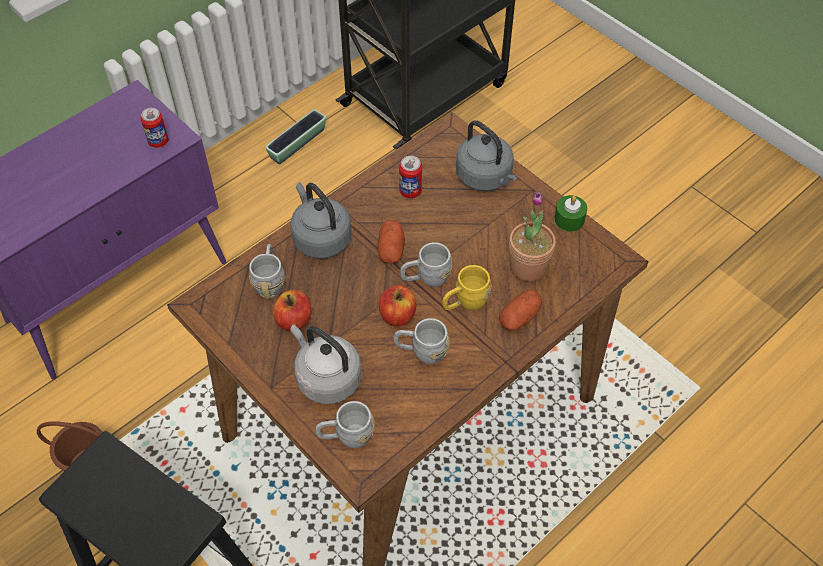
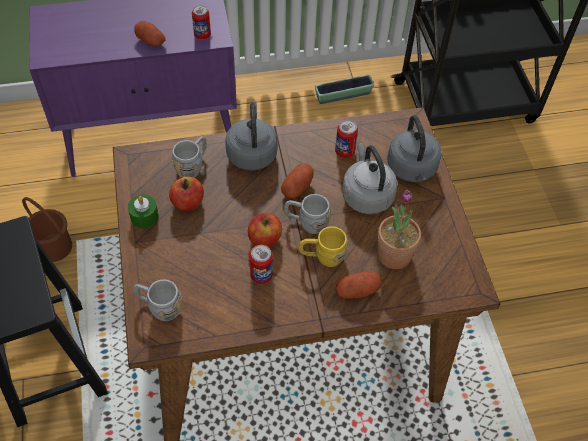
camera: 30 degrees right, 0 degrees up
grey kettle [290,324,362,404] -> grey kettle moved to [342,143,397,214]
grey mug [393,318,450,364] -> can [249,245,273,284]
green candle [554,195,587,232] -> green candle moved to [128,195,159,228]
none -> potato [134,21,165,47]

